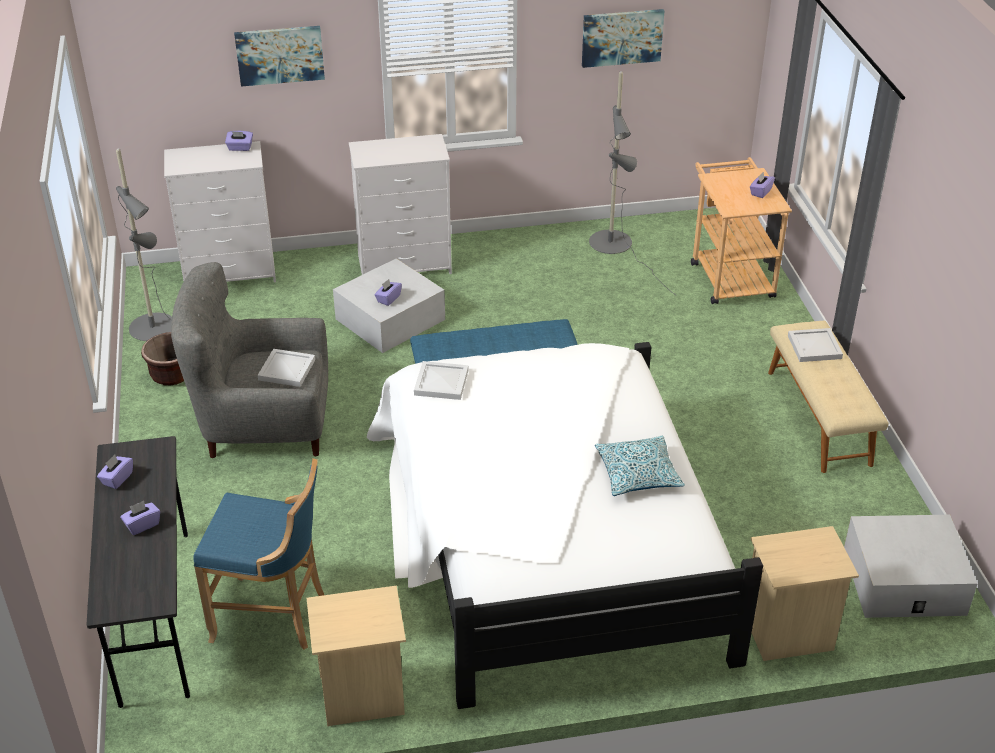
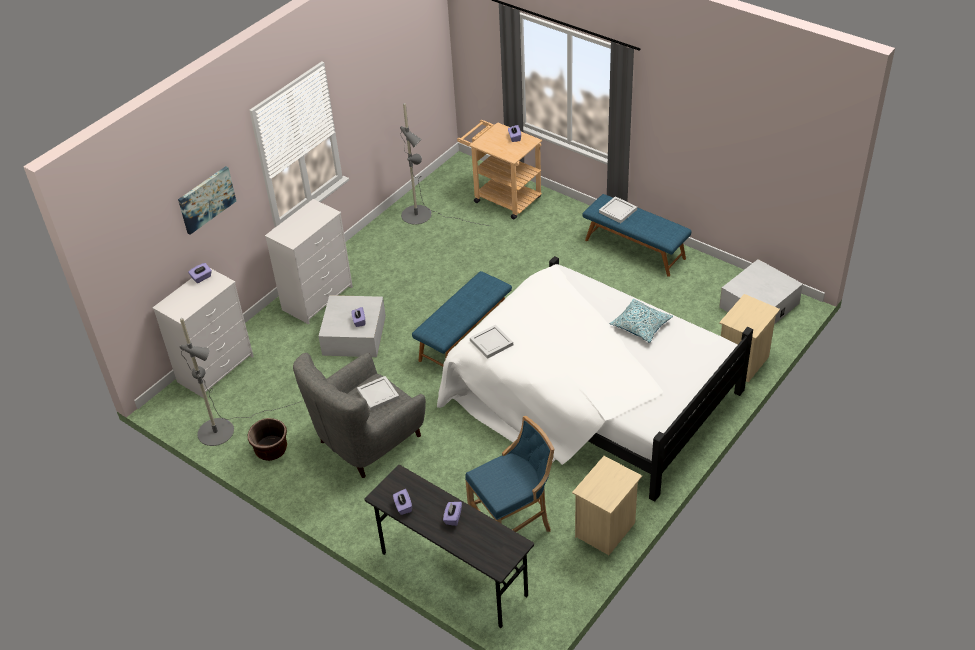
camera: 40 degrees left, 5 degrees up
picture [582,9,664,68] -> none
beige bench [768,321,889,473] -> blue bench [583,194,691,277]

